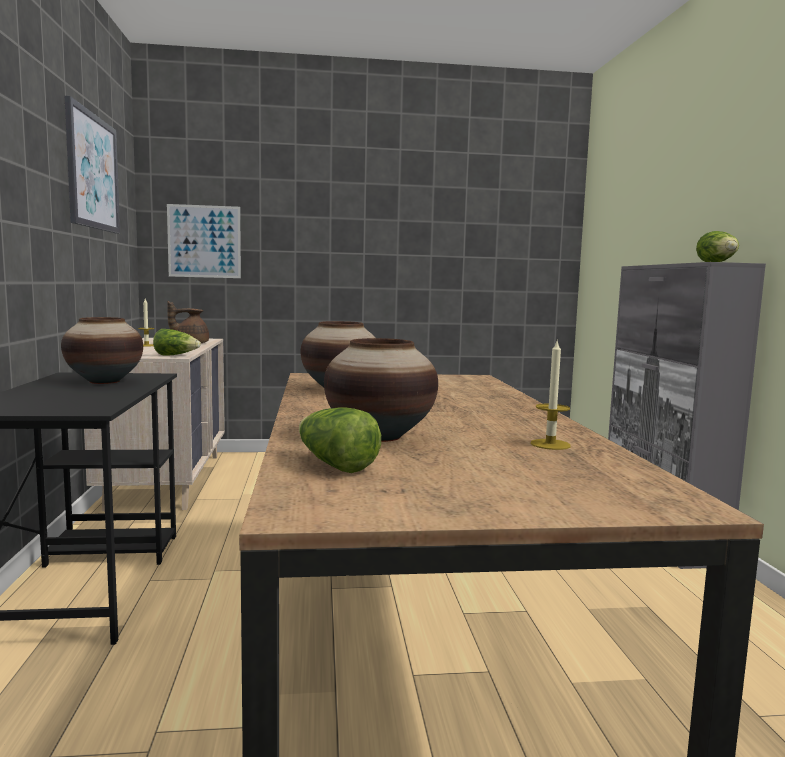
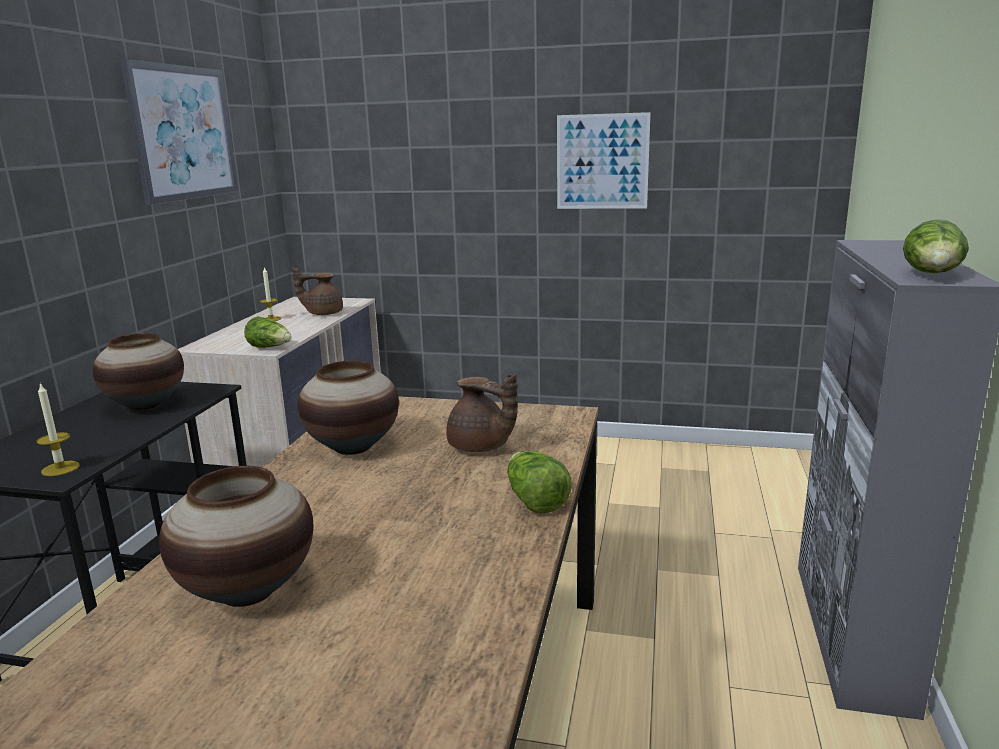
camera: 20 degrees right, 10 degrees up
picture [167,204,241,278] -> picture moved to [557,112,651,209]
lettuce [299,407,381,473] -> lettuce moved to [507,451,572,514]
candle [531,341,571,450] -> candle moved to [37,382,80,476]
none -> brown teapot [446,374,518,452]

